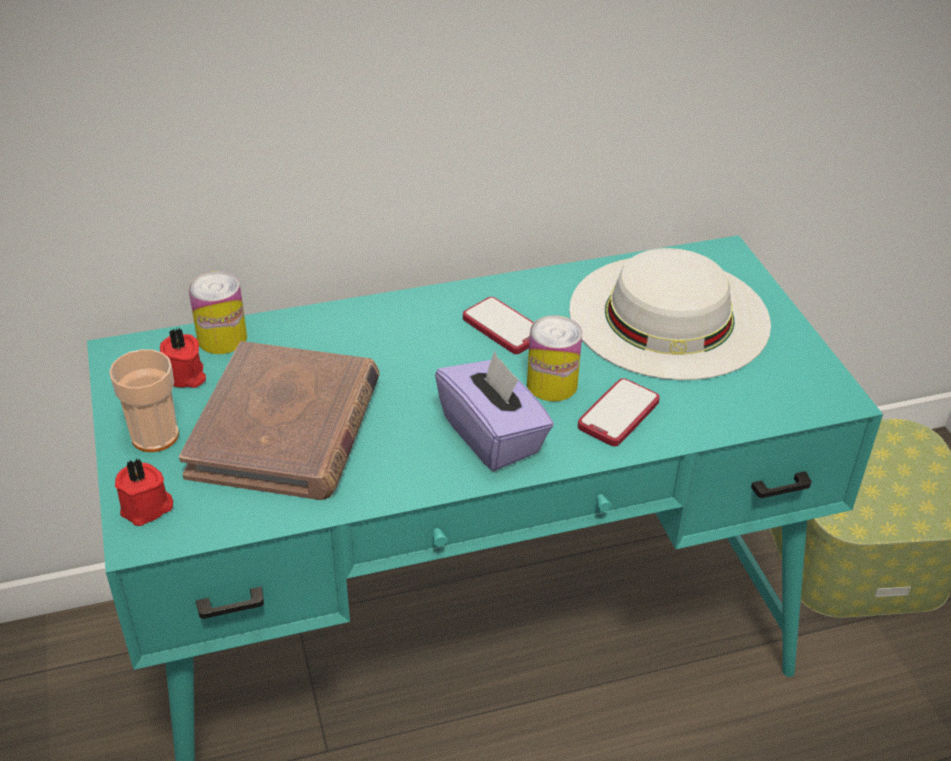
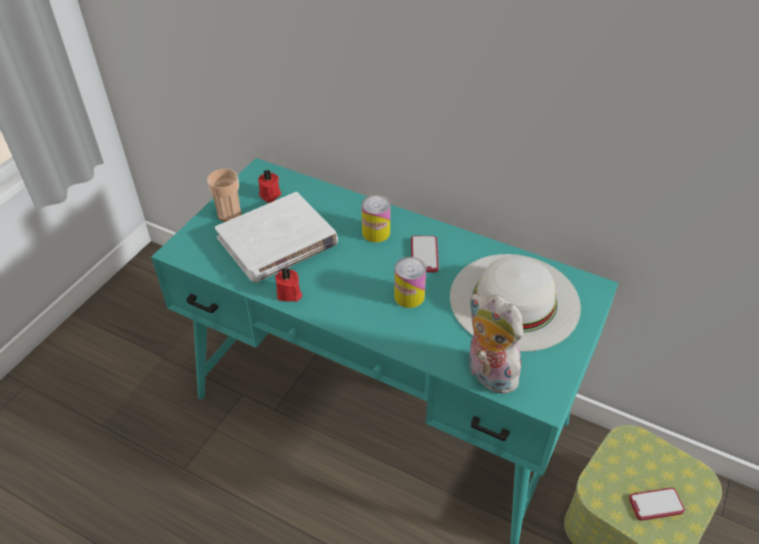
camera: 45 degrees right, 5 degrees up
red candle [115,458,173,526] -> red candle moved to [275,267,302,302]
brown book [179,341,380,500] -> white book [215,192,338,282]
can [188,271,247,354] -> can moved to [361,195,391,243]
purple tissue box [435,351,554,471] -> none
phone [578,378,660,446] -> phone moved to [629,488,685,521]
none -> plush toy [468,294,523,394]

